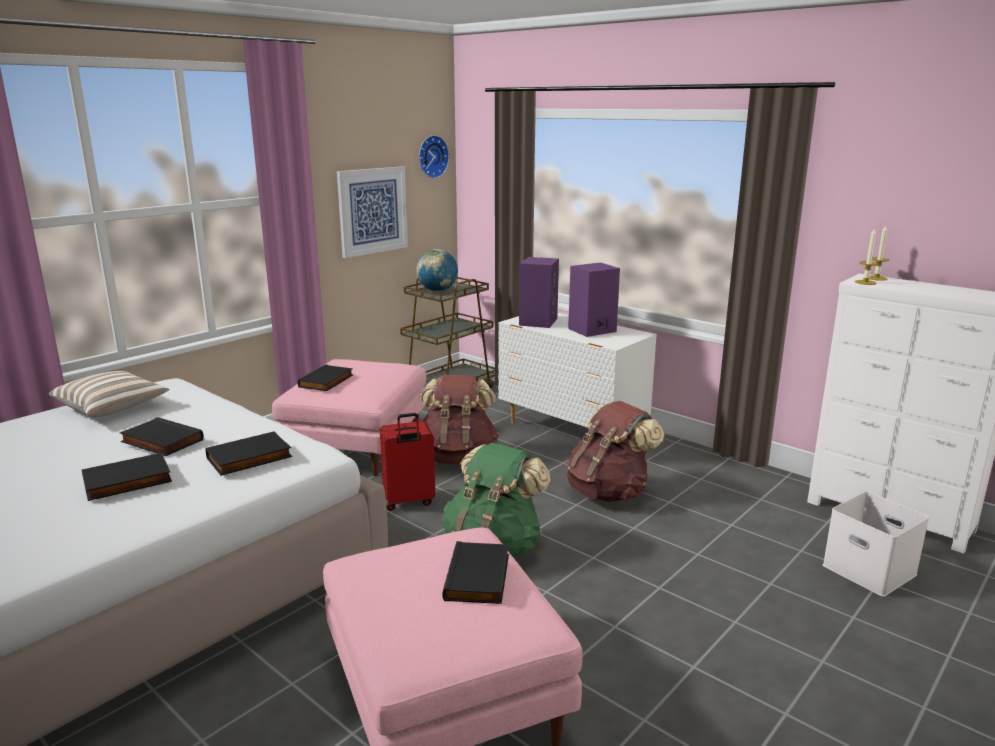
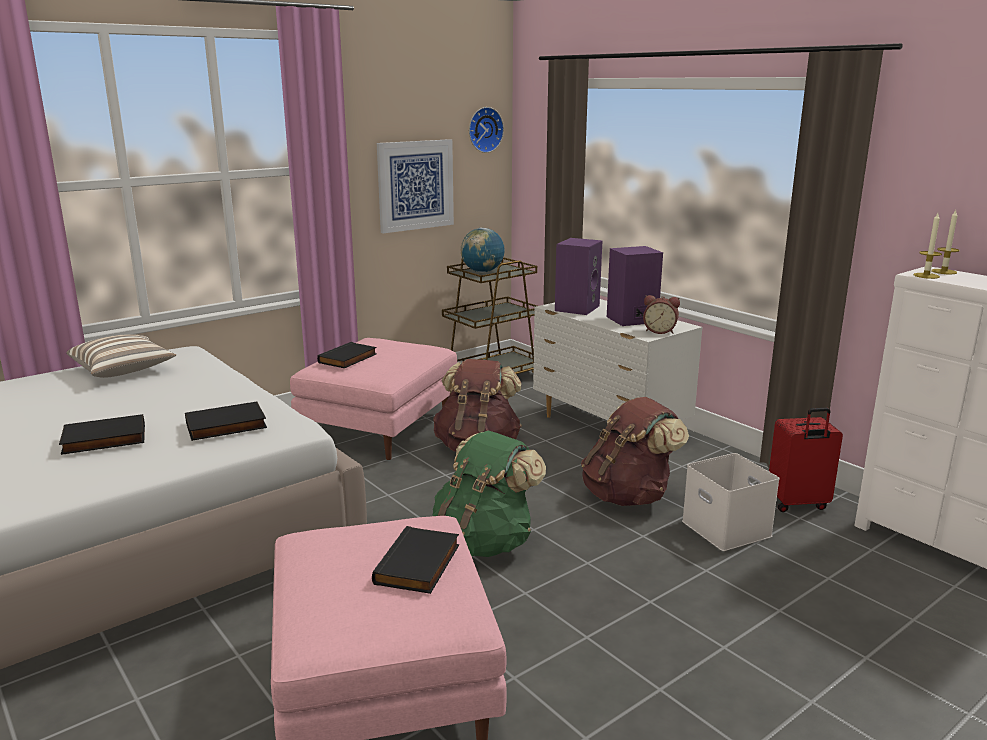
camera: 10 degrees right, 0 degrees up
black book [120,417,204,456] -> none
red suitcase [380,413,435,511] -> red suitcase moved to [769,408,843,512]
white storage box [823,491,929,597] -> white storage box moved to [682,453,780,551]
none -> alarm clock [643,295,680,334]

